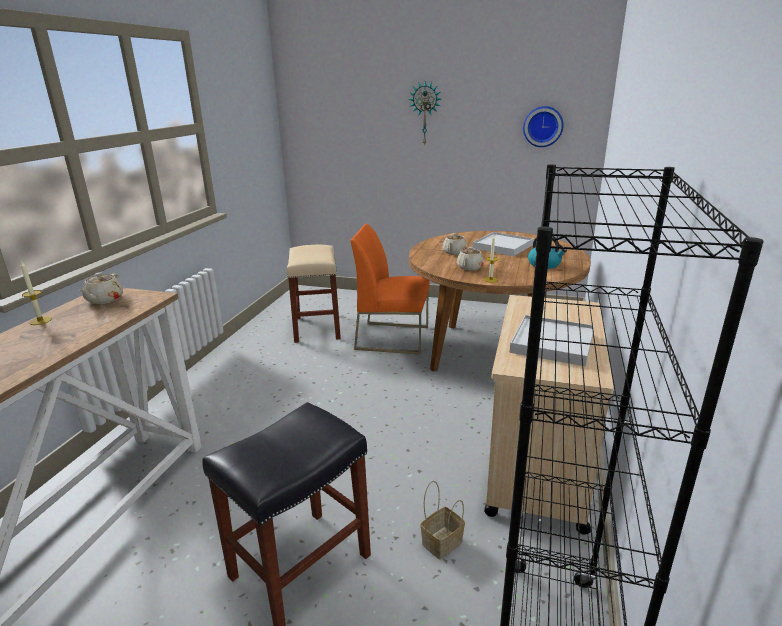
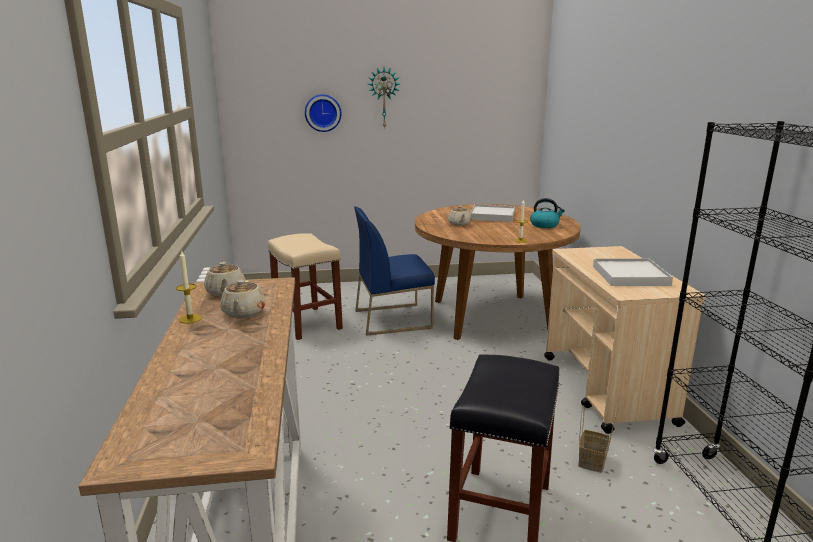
camera: 25 degrees left, 5 degrees down
orange chair [350,224,430,355] -> blue chair [354,206,435,336]
beige teapot [457,247,484,271] -> beige teapot moved to [221,280,266,318]
wall clock [523,106,564,147] -> wall clock moved to [305,94,341,132]

